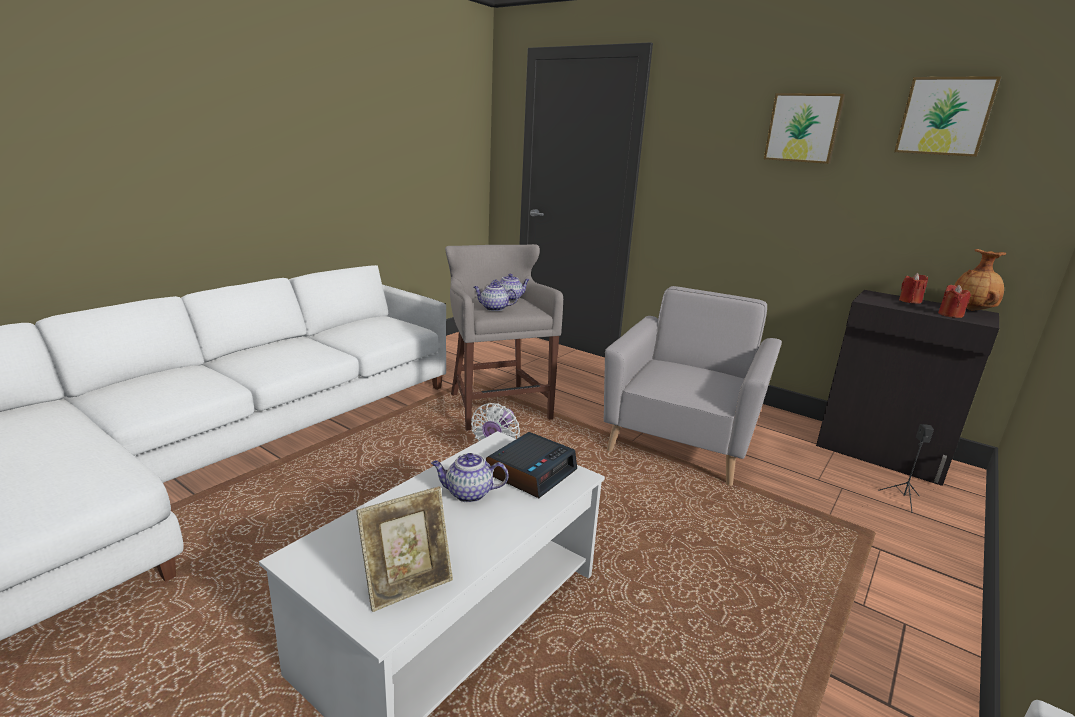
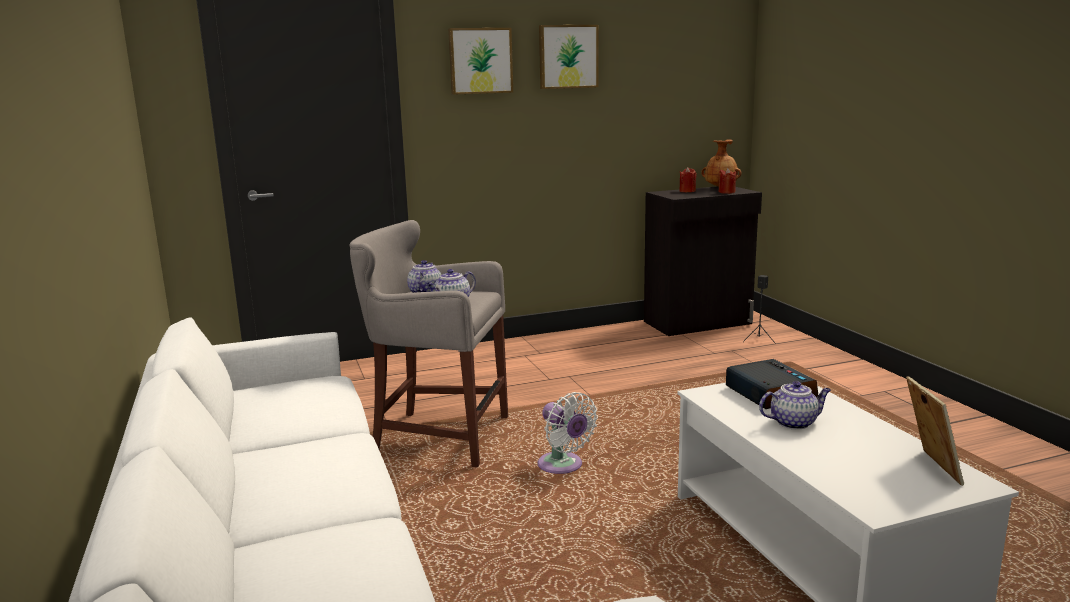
camera: 55 degrees left, 5 degrees down
teapot [431,453,509,503] -> teapot turned 135 degrees counterclockwise [759,381,831,430]
grey armchair [604,286,782,486] -> none
picture [894,76,1001,157] -> picture moved to [448,28,513,95]

